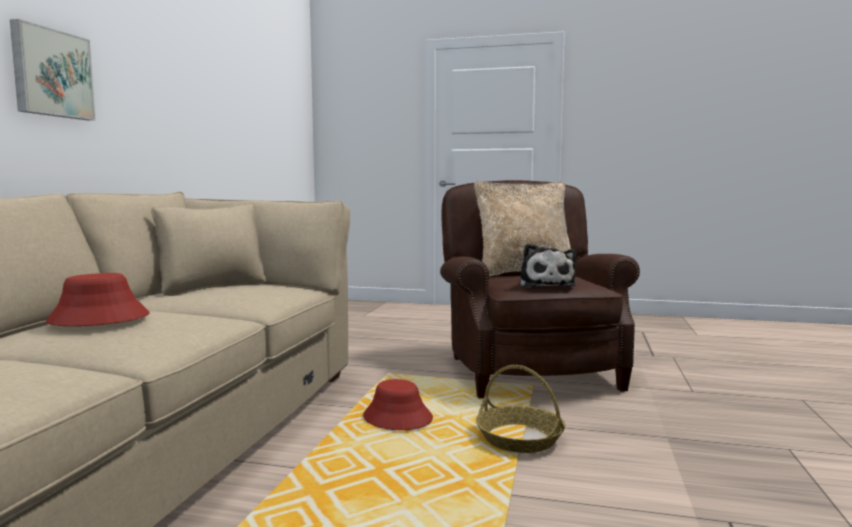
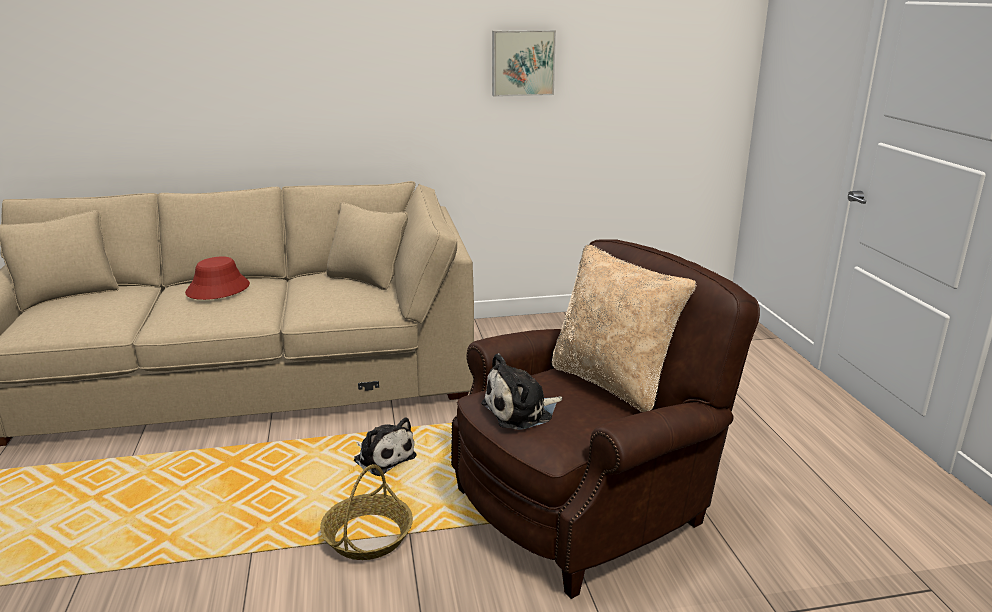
camera: 65 degrees right, 15 degrees up
picture [10,19,96,120] -> picture moved to [492,30,556,97]
red hat [363,379,433,430] -> plush toy [354,417,417,476]

